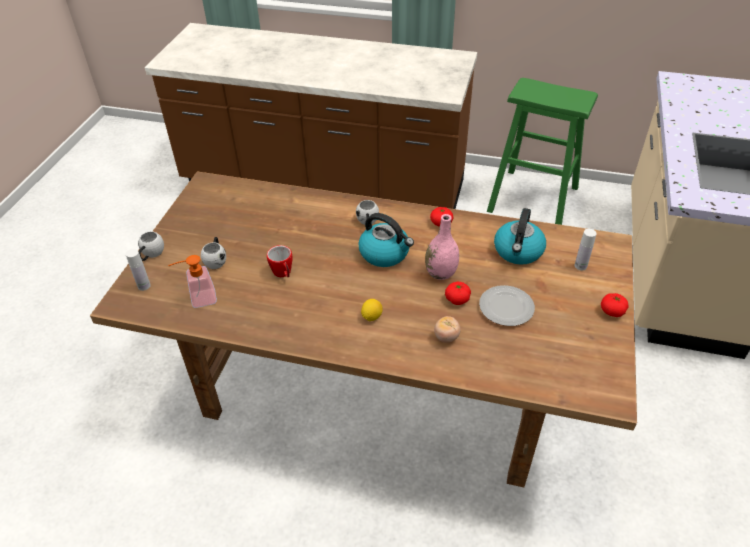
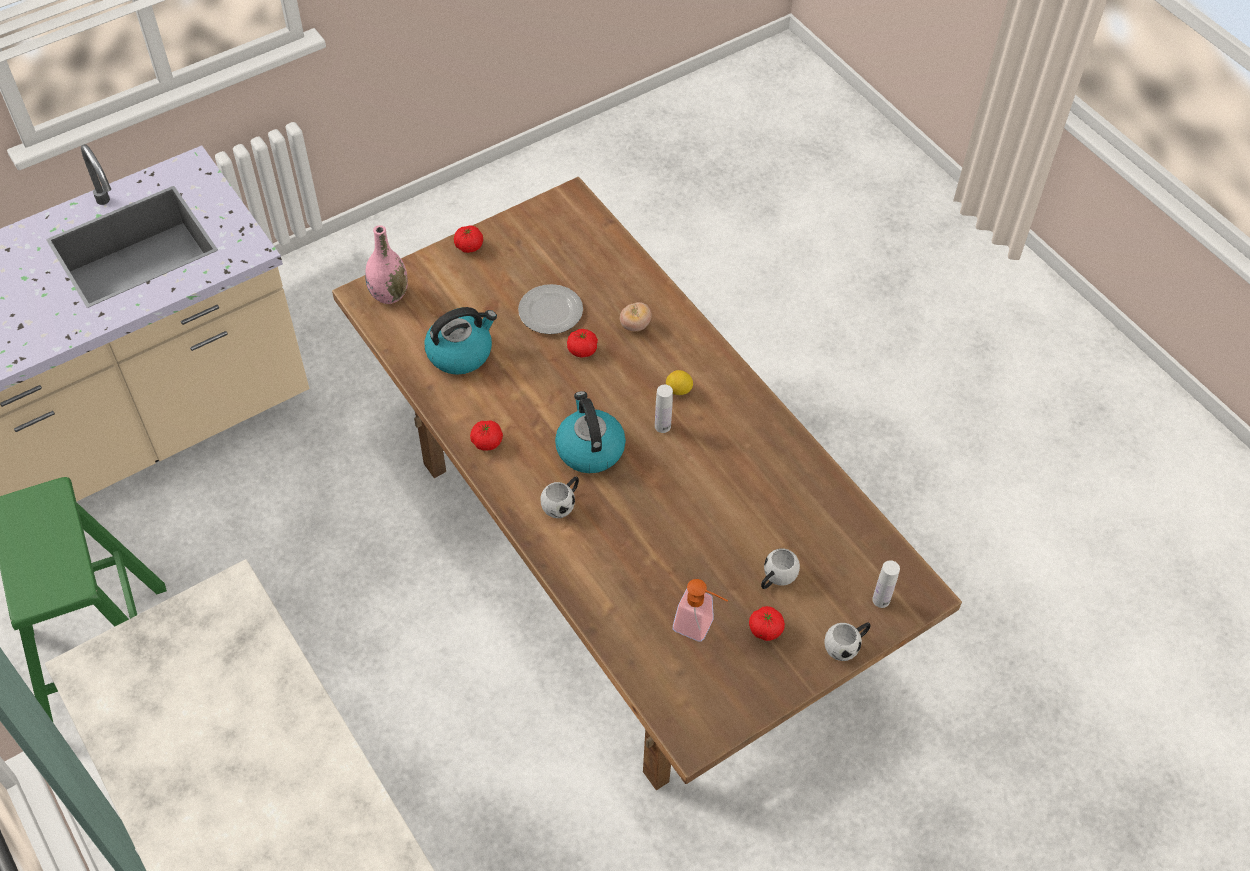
camera: 140 degrees left, 10 degrees up
soap dispenser [168,255,217,308] -> soap dispenser moved to [673,579,728,642]
mug [267,245,293,277] -> none
pink vase [425,214,459,280] -> pink vase moved to [365,225,408,304]
white bottle [575,229,597,270] -> white bottle moved to [655,385,673,433]
none -> tomato [749,606,785,641]

